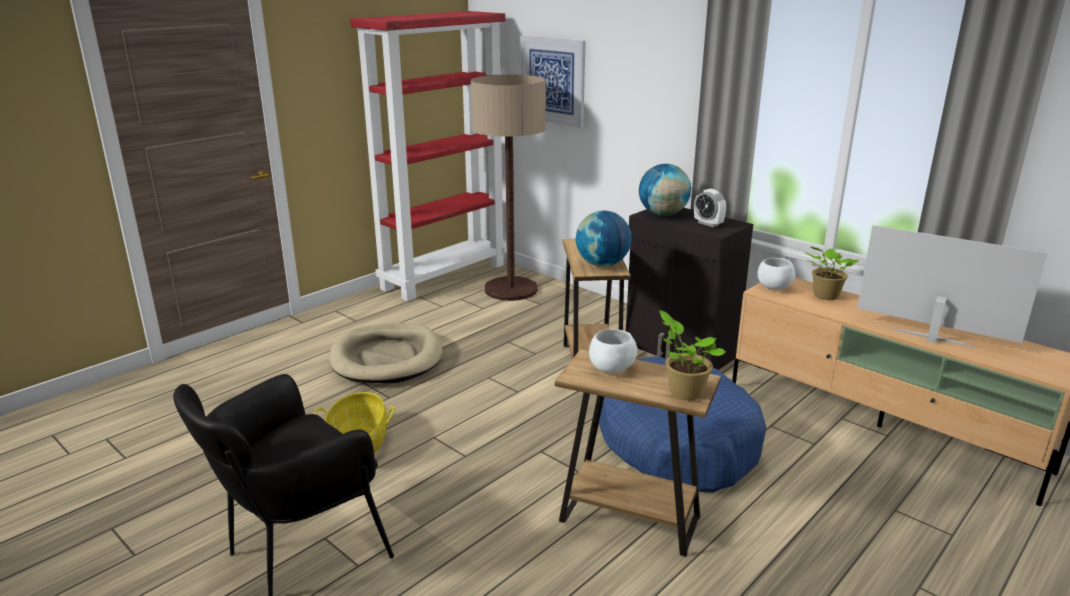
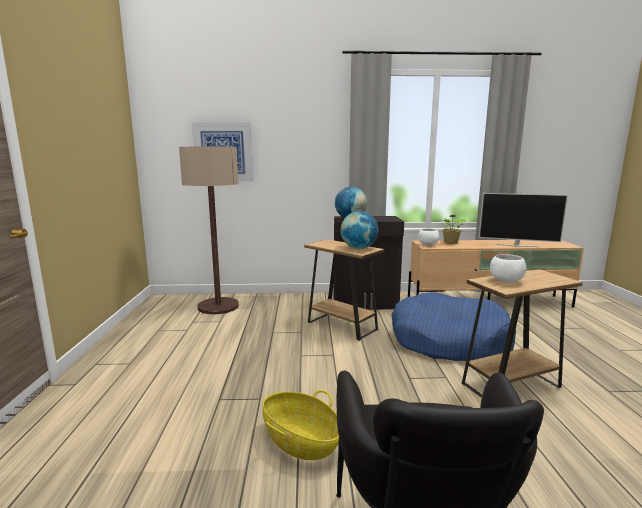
camera: 45 degrees left, 10 degrees down
beige dog bed [329,323,442,383] -> none
red bookcase [350,11,506,301] -> none
potted plant [660,310,727,400] -> none
alarm clock [694,189,726,227] -> none
television [857,225,1048,348] -> television turned 150 degrees counterclockwise [479,193,568,247]

